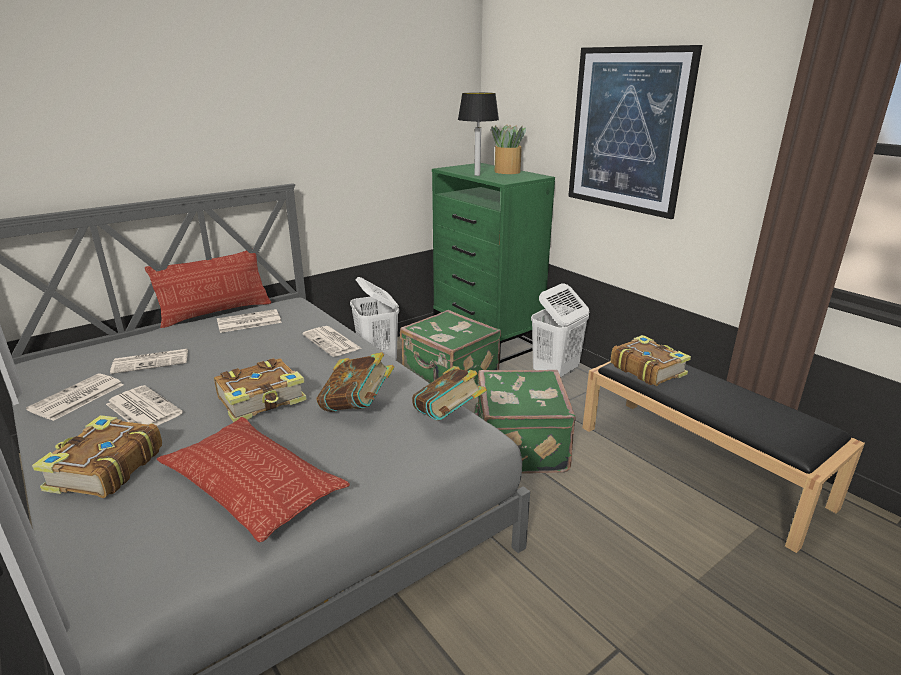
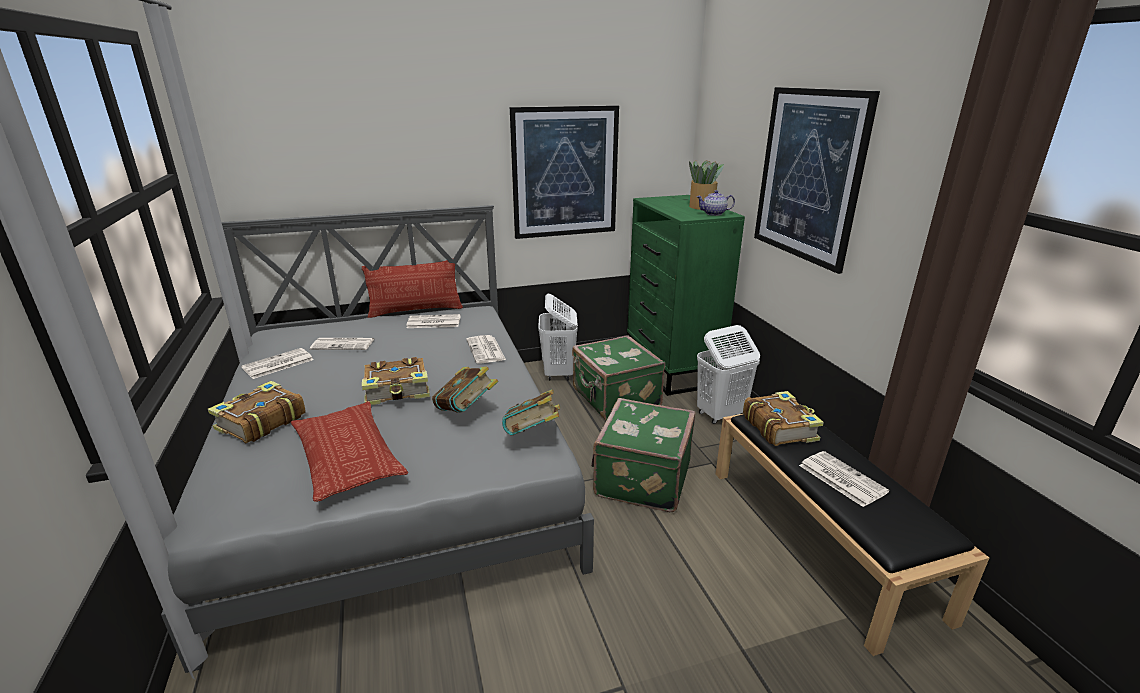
camera: 20 degrees right, 0 degrees up
newspaper [106,385,183,426] -> newspaper moved to [799,451,889,507]
table lamp [458,92,499,176] -> none
none -> picture [510,105,619,239]
none -> teapot [696,190,735,216]

